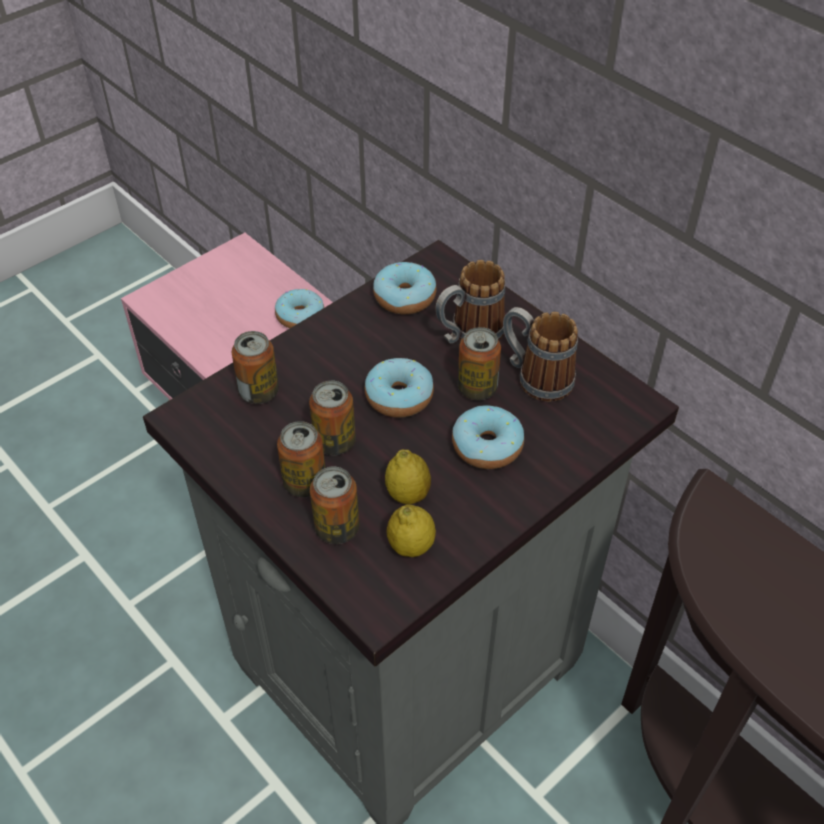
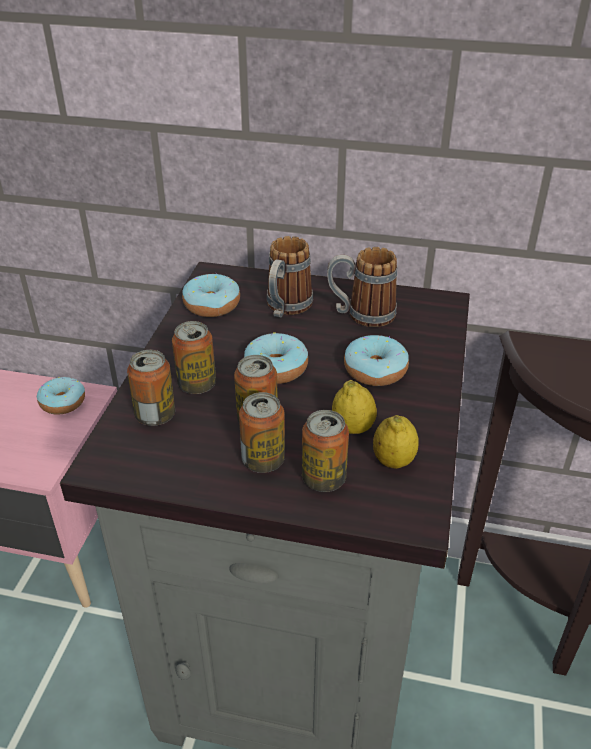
camera: 35 degrees left, 10 degrees down
can [458,327,501,400] -> can moved to [172,321,216,394]

